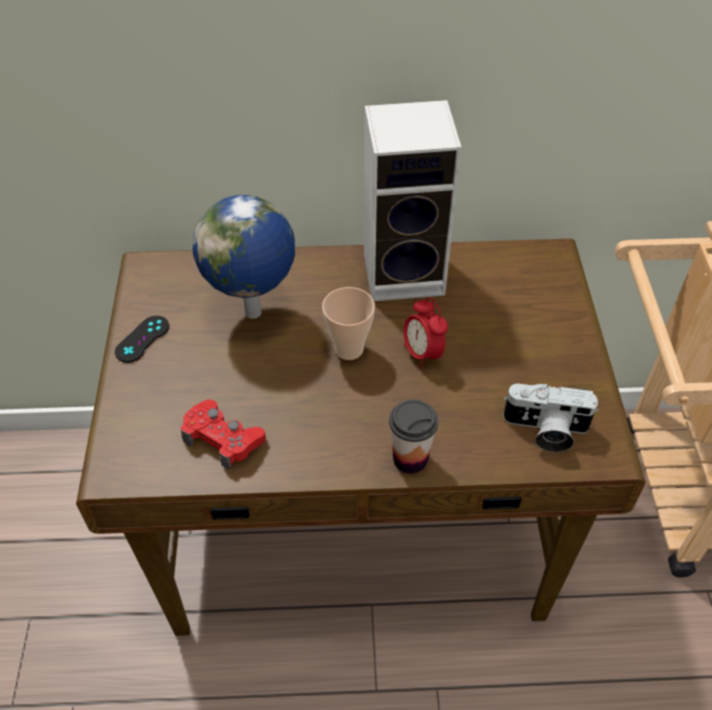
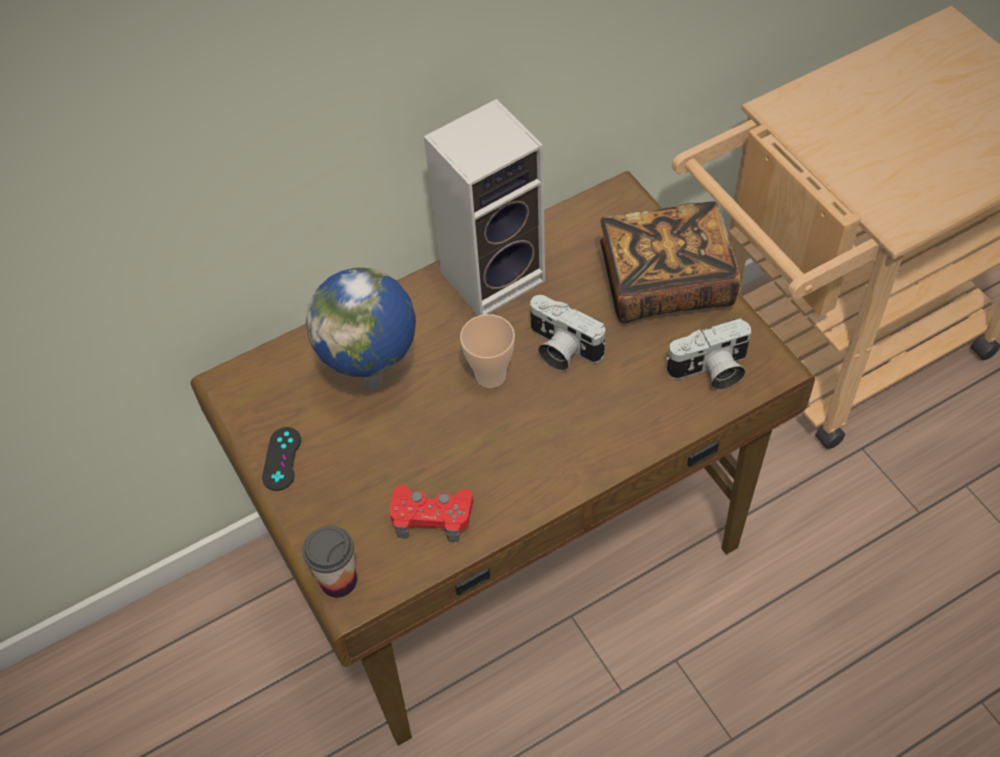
camera: 25 degrees left, 5 degrees up
cup [389,399,438,474] -> cup moved to [303,526,357,598]
alarm clock [403,297,448,369] -> camera [530,295,606,371]
none -> book [600,201,740,323]

